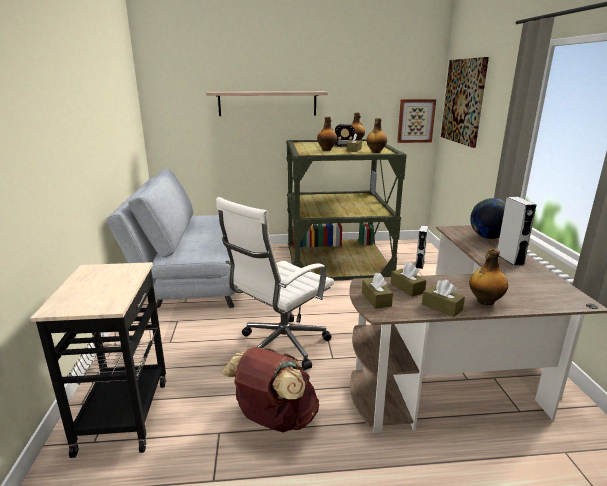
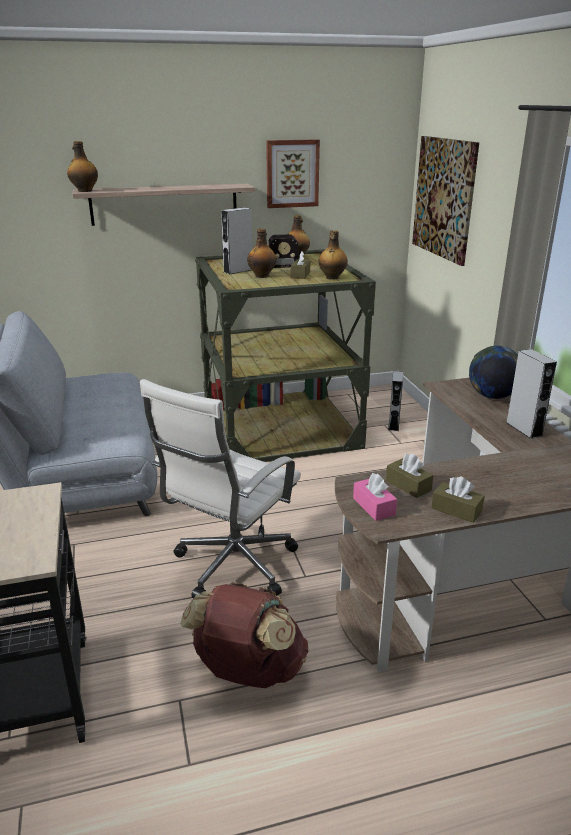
camera: 10 degrees left, 5 degrees up
brown tissue box [362,273,393,309] -> pink tissue box [353,473,397,521]
picture [397,99,436,143] -> picture moved to [266,139,320,208]
bottle [469,249,508,305] -> bottle moved to [67,141,98,192]
none -> grey speaker [221,207,252,274]

